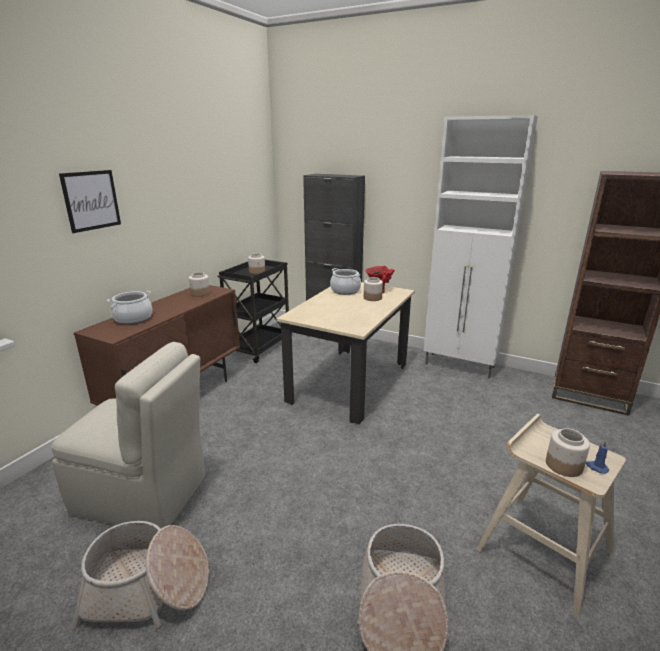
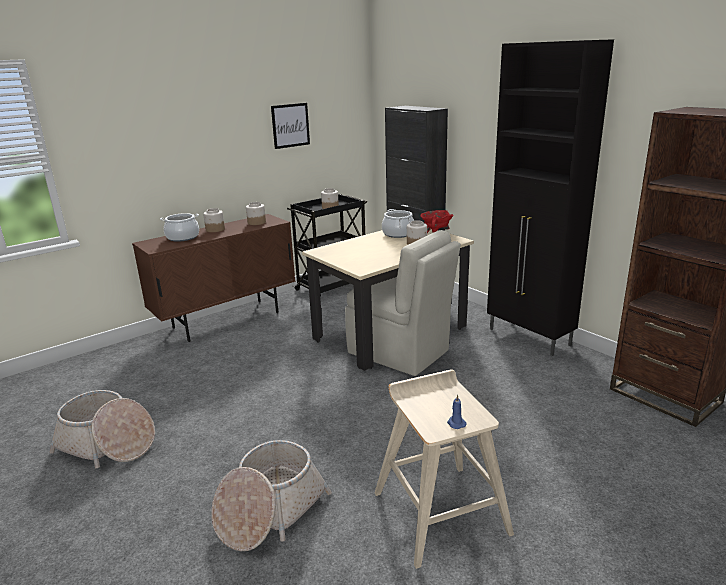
camera: 25 degrees right, 0 degrees up
beige chair [51,342,205,529] -> beige chair moved to [345,230,461,376]
picture [59,170,121,233] -> picture moved to [271,103,310,149]
white cabinet [424,115,538,379] -> black cabinet [487,39,614,356]
jar [546,428,590,477] -> jar moved to [203,208,225,232]

